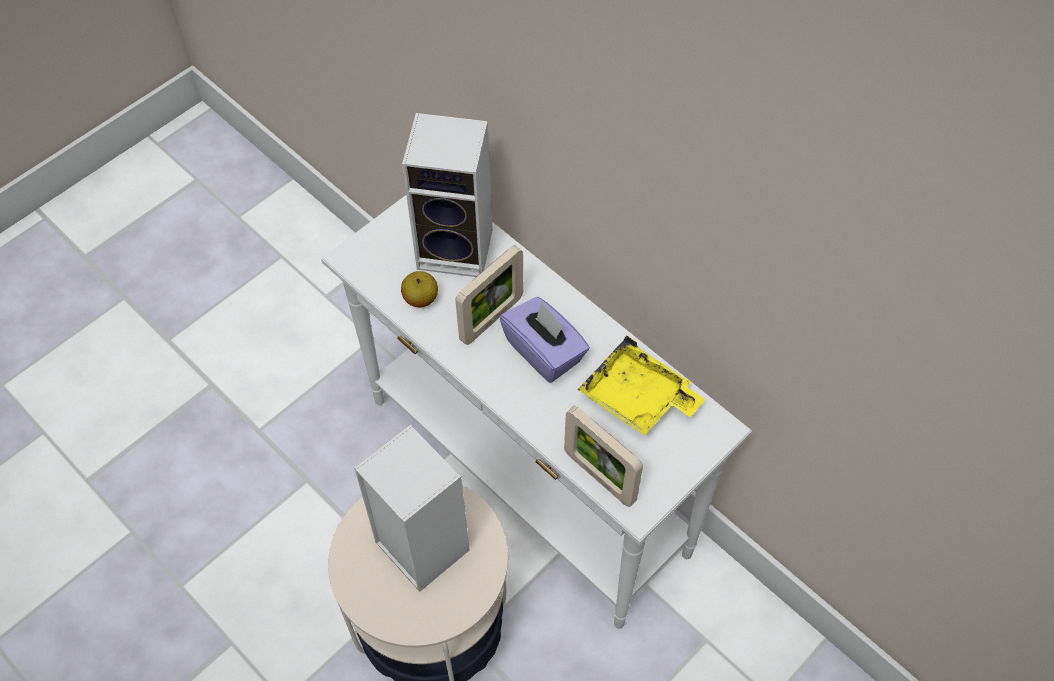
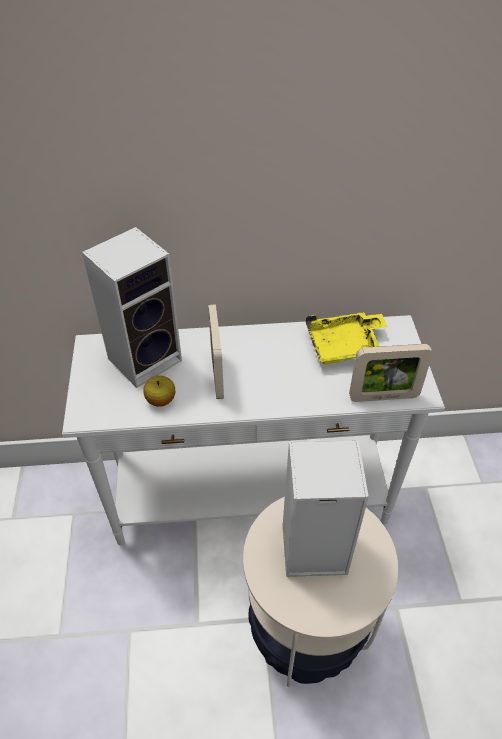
camera: 50 degrees left, 10 degrees down
purple tissue box [500,297,590,383] -> none

